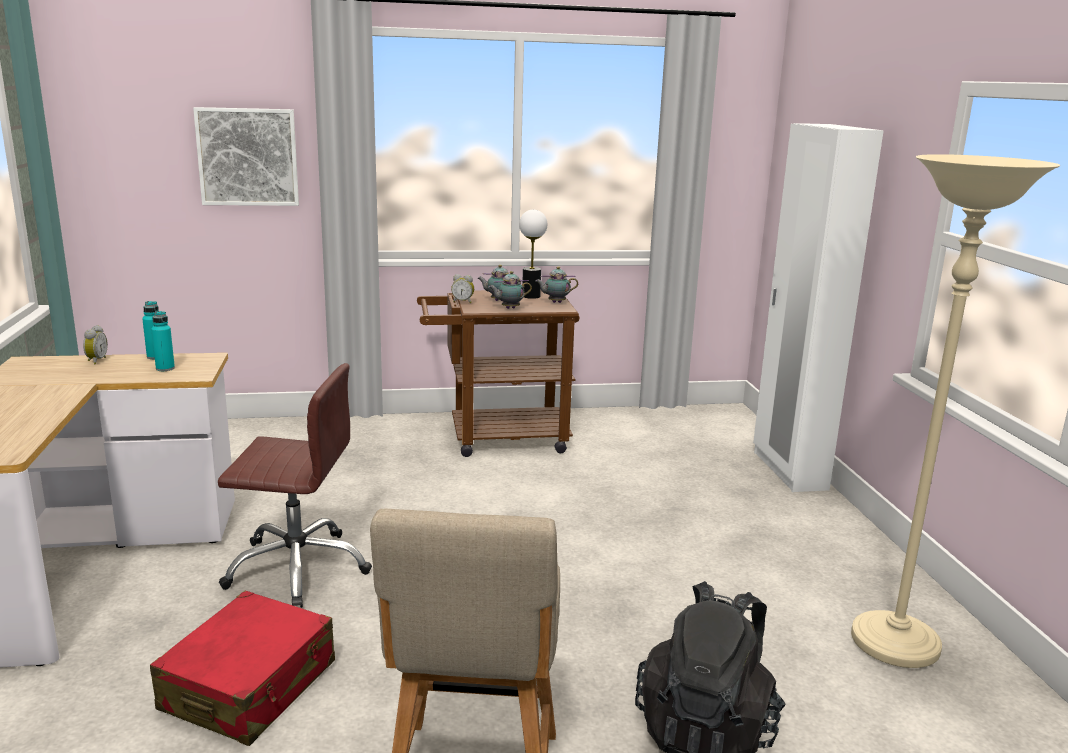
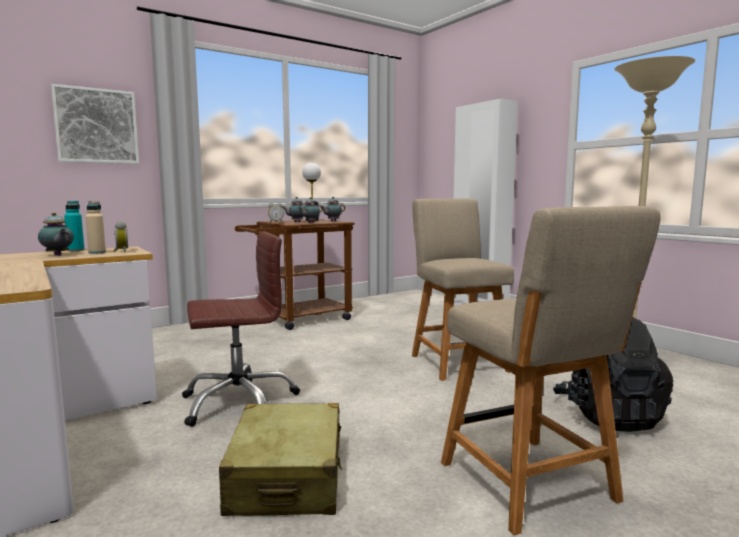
camera: 25 degrees left, 10 degrees down
alarm clock [83,325,108,364] -> alarm clock moved to [114,221,128,252]
red suitcase [150,591,335,746] -> beige suitcase [219,403,342,516]
turquoise bottle [151,311,175,371] -> beige bottle [85,201,106,254]
none -> teapot [38,212,74,256]
none -> beige chair [412,198,514,381]

